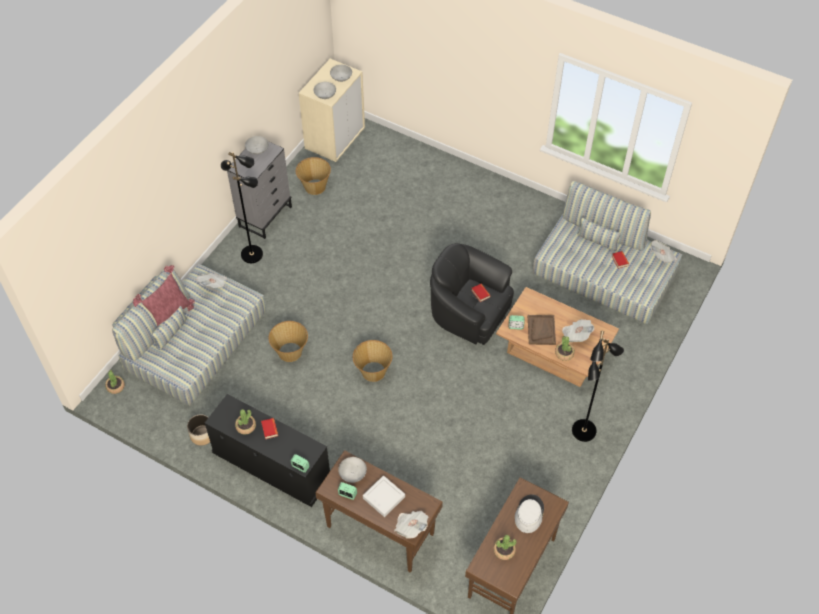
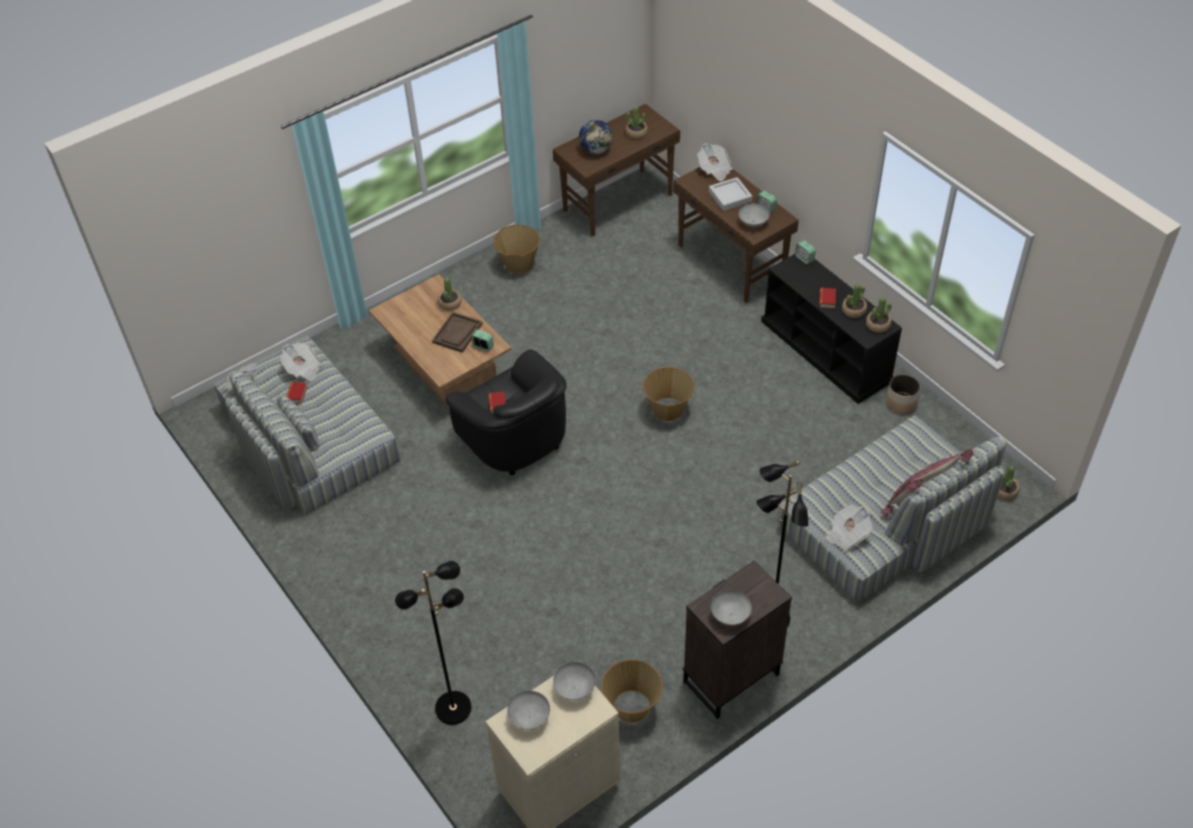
camera: 155 degrees left, 5 degrees down
grey dresser [227,141,292,239] -> brown dresser [682,560,792,719]
basket [269,321,308,362] -> basket moved to [493,224,540,274]
grey hat [515,494,544,533] -> globe [579,120,613,154]
newspaper [562,319,594,342] -> newspaper moved to [280,343,322,381]
black floor lamp [572,331,624,442] -> black floor lamp moved to [395,561,471,725]
none -> potted plant [866,297,891,333]

